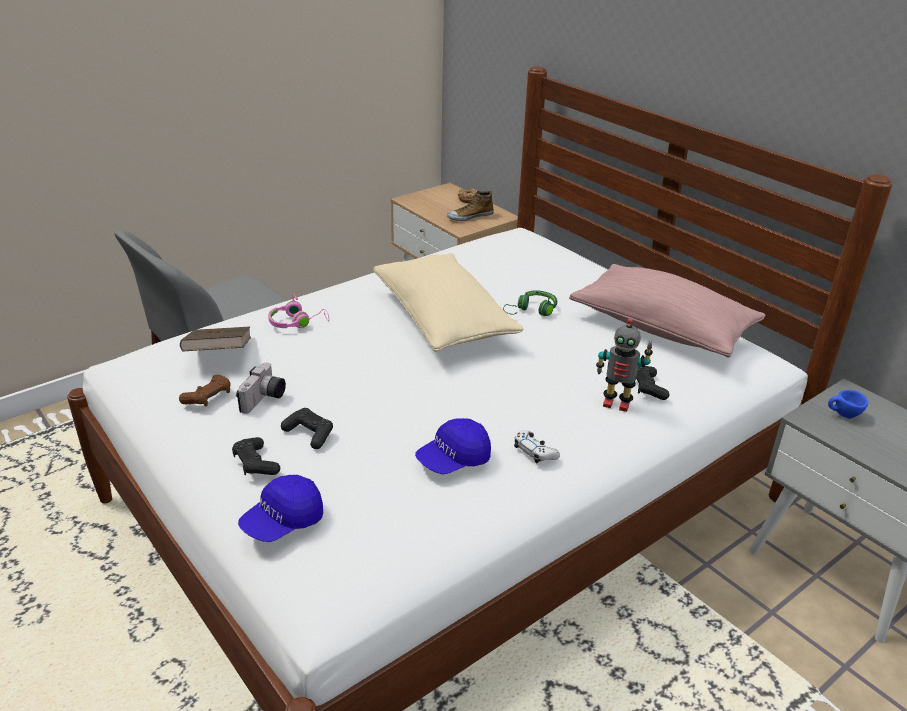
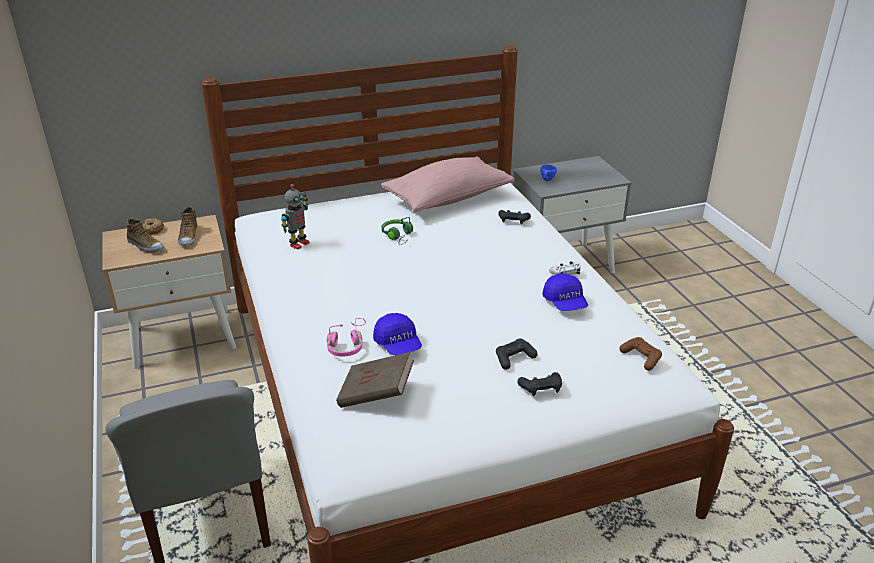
camera: 70 degrees left, 0 degrees up
brown game controller [179,375,231,406] -> brown game controller moved to [619,337,662,371]
camera [236,362,286,414] -> none
blue cap [238,475,323,542] -> blue cap moved to [373,313,422,355]
beige pillow [373,253,523,352] -> none
toy robot [596,318,653,412] -> toy robot moved to [281,184,309,250]
none -> shoe [126,218,164,253]

